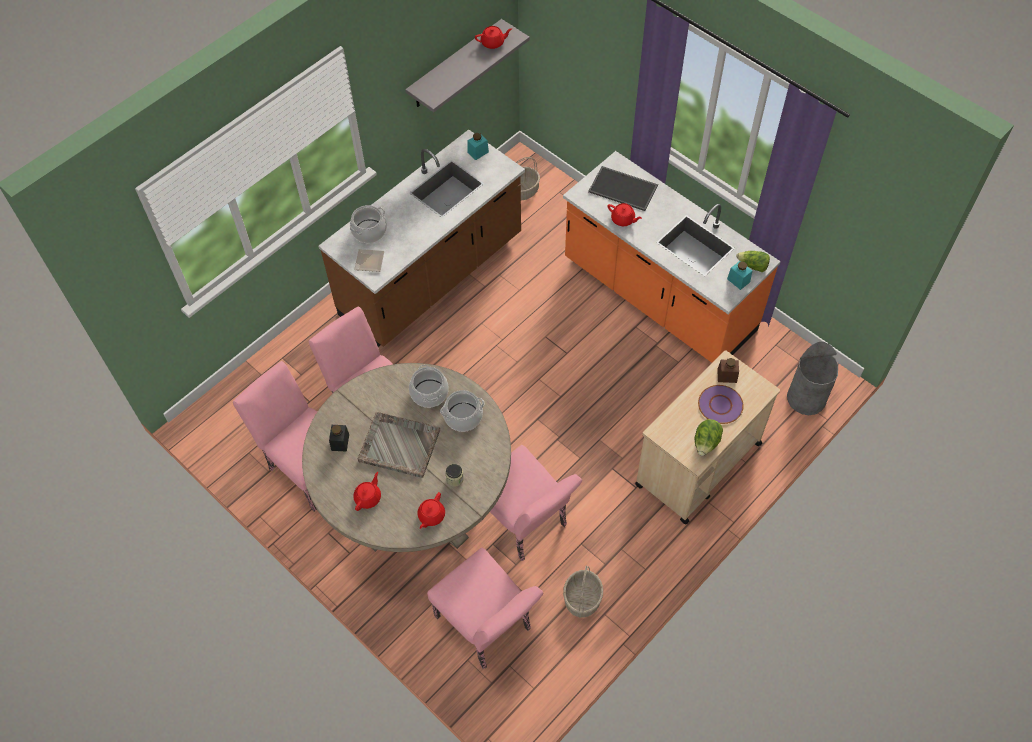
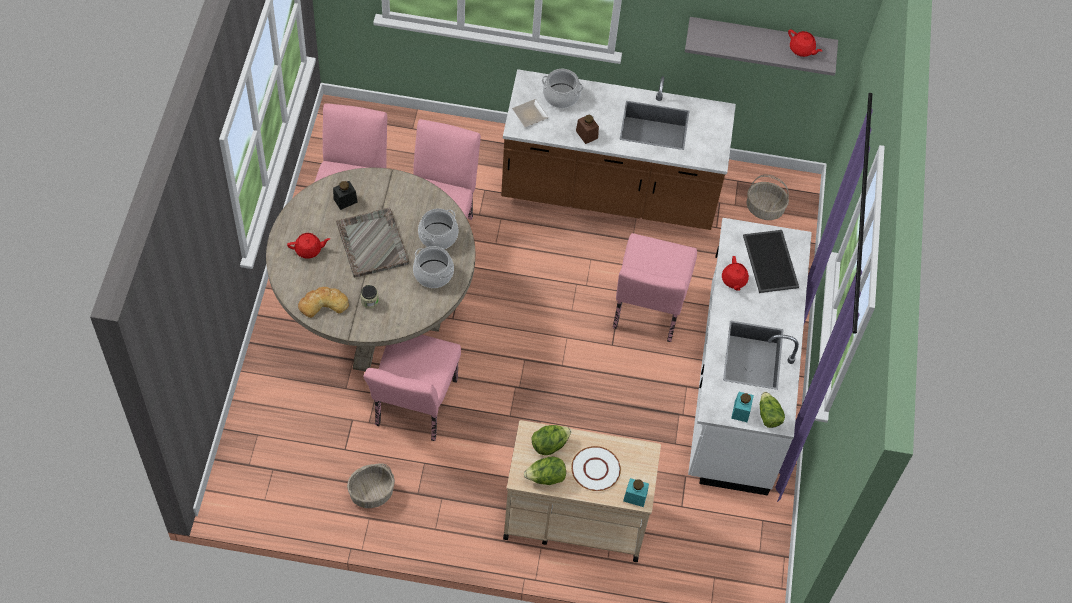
camera: 50 degrees right, 0 degrees up
red teapot [417,492,445,529] -> bread [298,287,349,318]
pink chair [427,548,544,669] -> pink chair moved to [613,233,697,342]
turquoise jar [467,133,489,160] -> turquoise jar moved to [623,478,649,507]
orange counter [563,151,781,363] -> white counter [688,218,812,496]
purple plate [698,385,744,424] -> white plate [571,446,621,491]
brown jar [717,358,739,383] -> brown jar moved to [576,114,599,144]
grey trash can [787,342,838,415] -> none
none -> lettuce [531,425,571,455]

